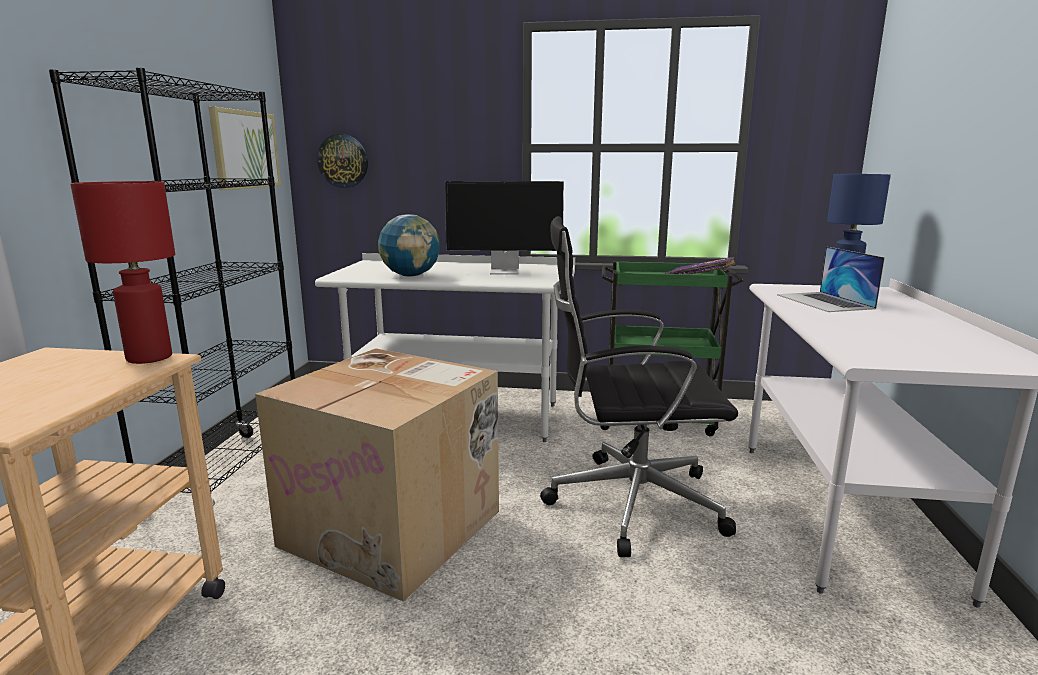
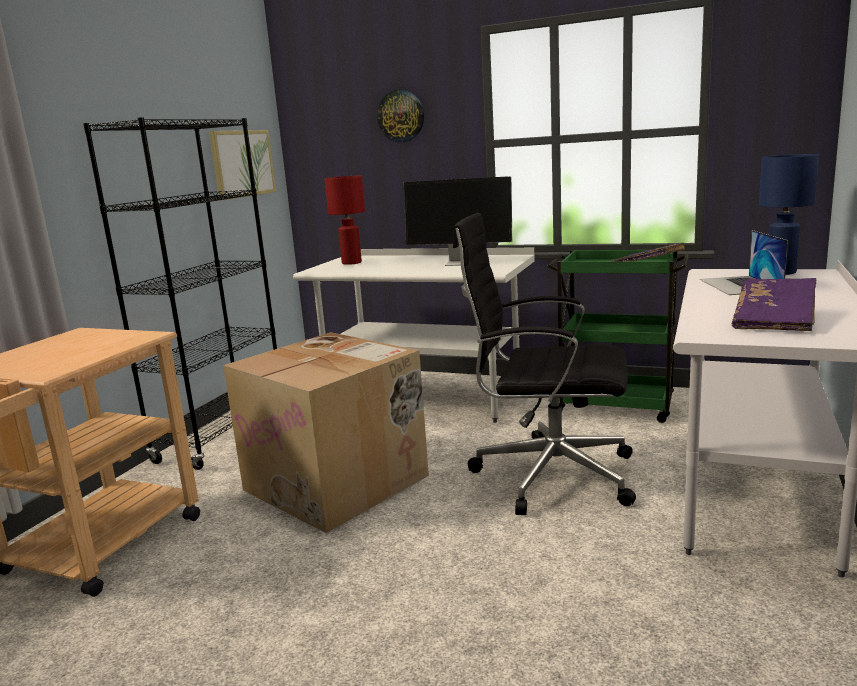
camera: 15 degrees right, 0 degrees up
red table lamp [70,181,175,364] -> red table lamp moved to [325,176,365,265]
wall clock [317,134,368,188] -> wall clock moved to [377,90,424,142]
globe [378,214,440,276] -> none
none -> purple book [732,278,816,331]

